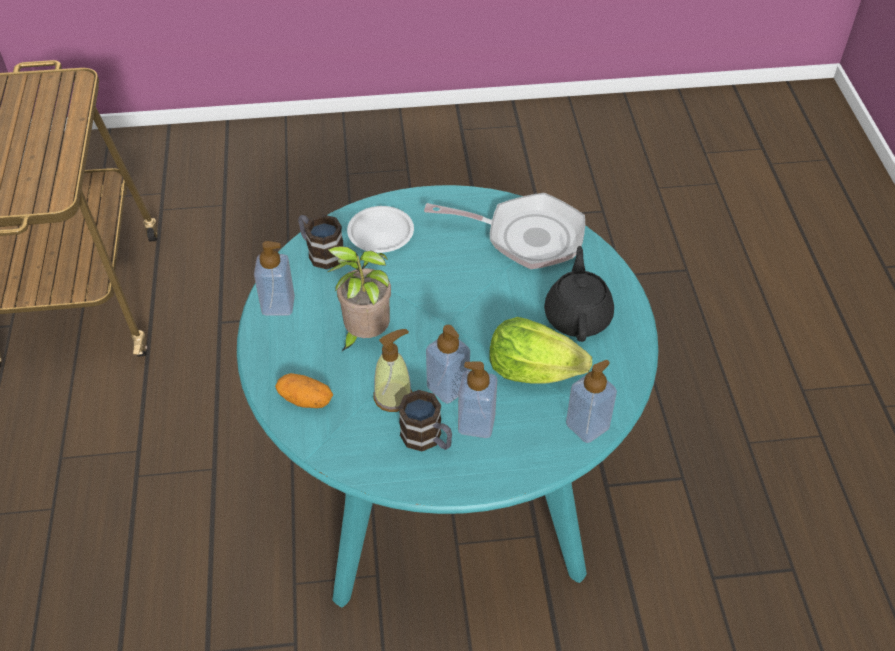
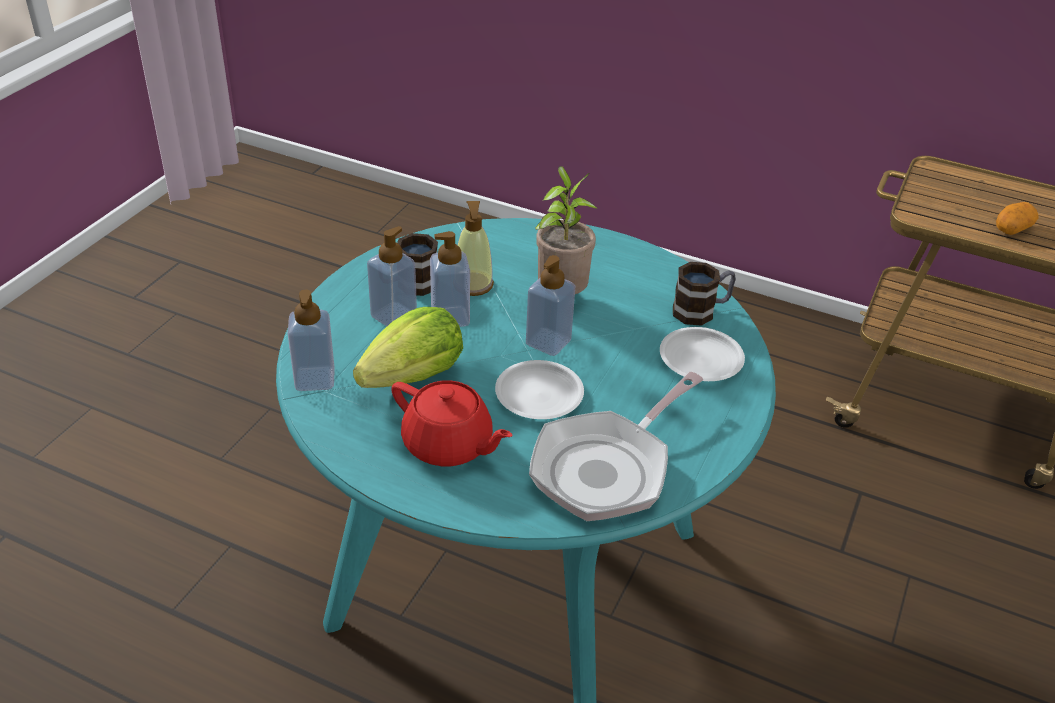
camera: 120 degrees right, 10 degrees down
soap dispenser [254,241,295,316] -> soap dispenser moved to [526,255,576,356]
potato [275,373,333,408] -> potato moved to [996,202,1039,235]
black teapot [544,246,614,342] -> red teapot [391,380,513,467]
none -> white plate [495,360,584,419]

